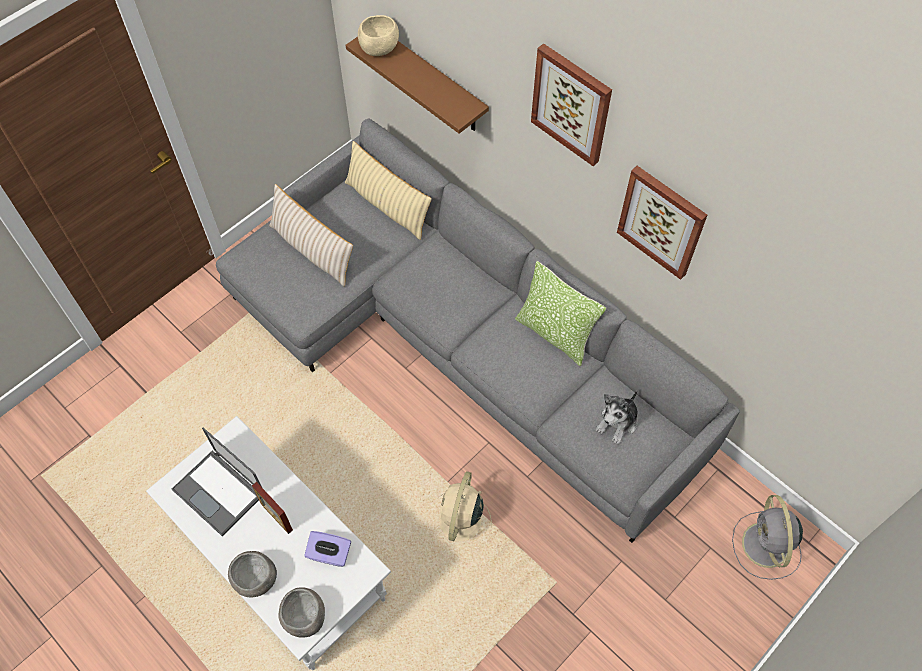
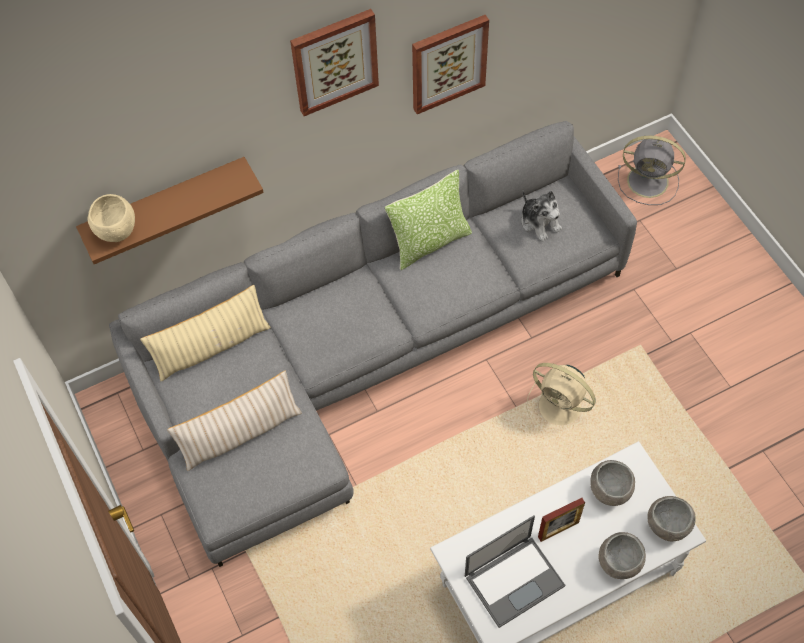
camera: 70 degrees left, 0 degrees up
purple tissue box [304,531,351,567] -> grey bowl [590,460,635,506]

